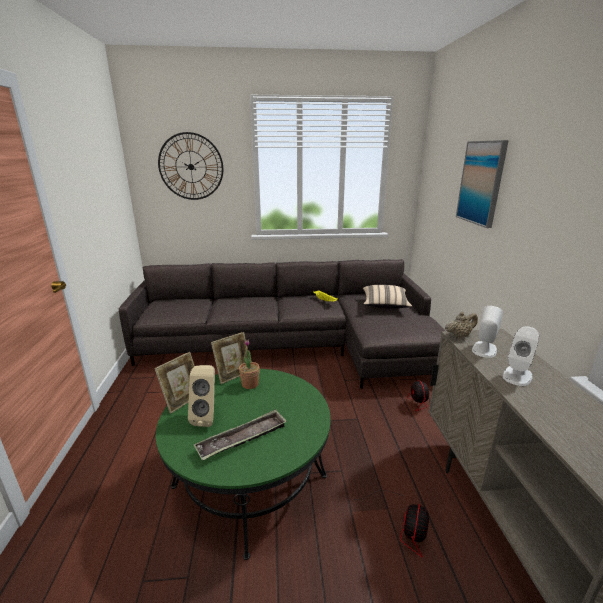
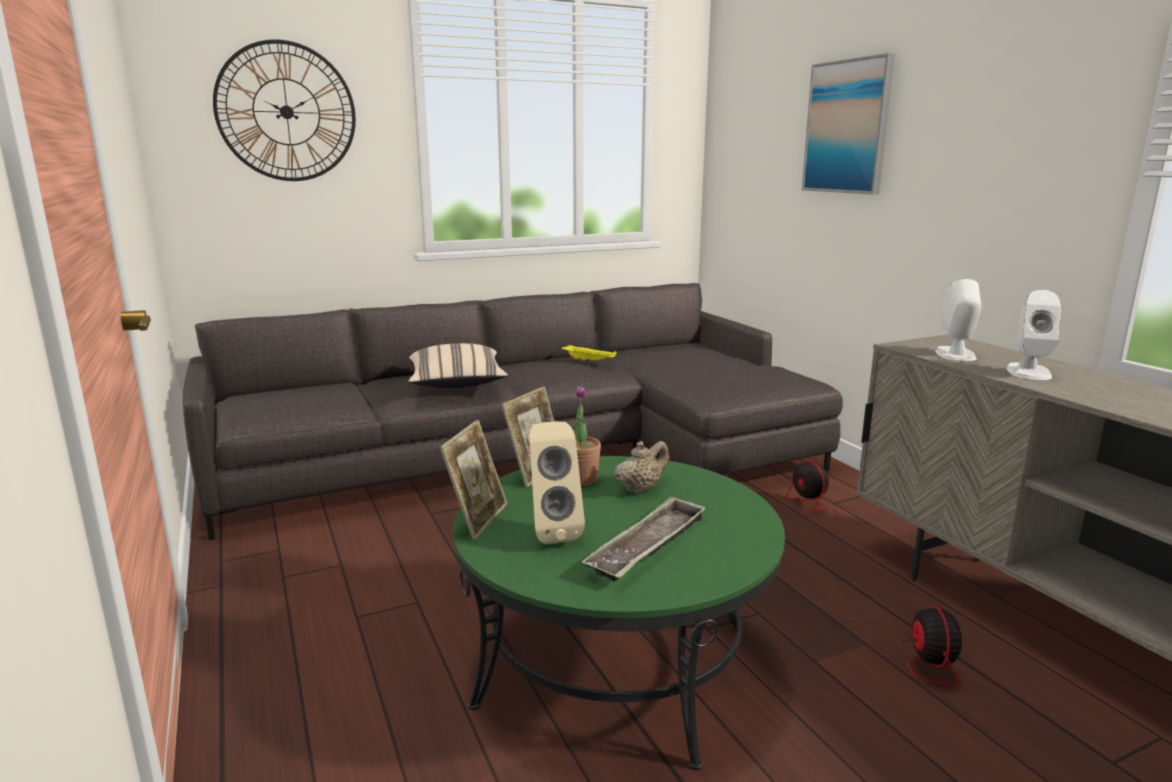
camera: 20 degrees left, 5 degrees down
beige pillow [363,285,412,308] -> beige pillow moved to [409,343,508,388]
beige teapot [445,312,478,339] -> beige teapot moved to [614,441,669,494]

